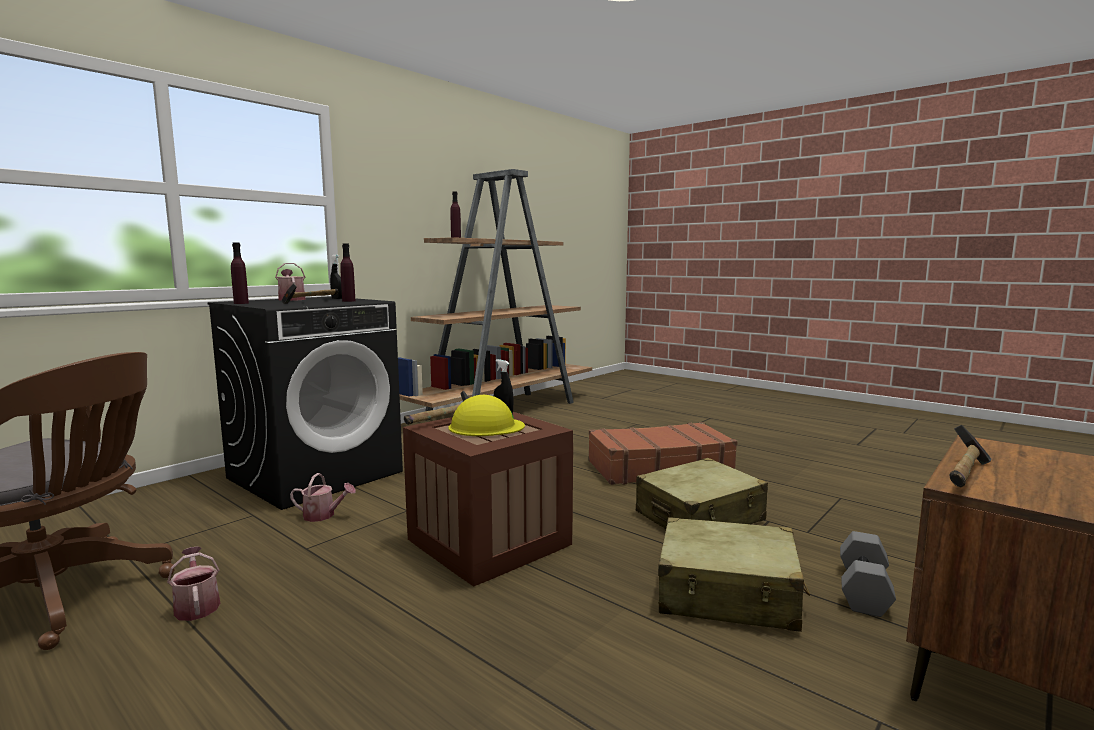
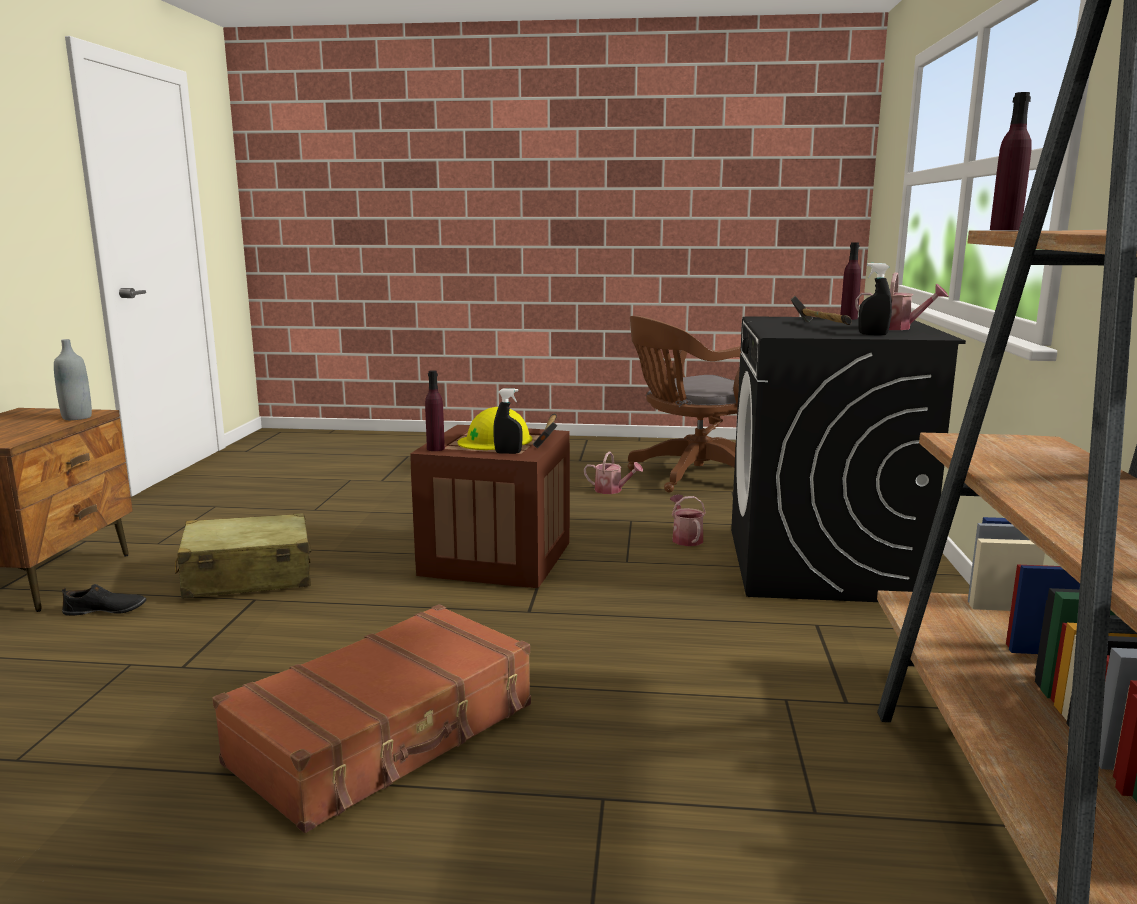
camera: 145 degrees right, 5 degrees up
watering can [290,473,356,522] -> watering can turned 105 degrees clockwise [670,494,706,546]
purple bottle [340,243,355,302] -> purple bottle moved to [425,370,445,451]
beige suitcase [636,458,768,529] -> none
grey dumbbell [840,531,896,617] -> black shoe [62,584,146,616]
hammer [949,424,991,487] -> grey bottle [54,339,92,420]

